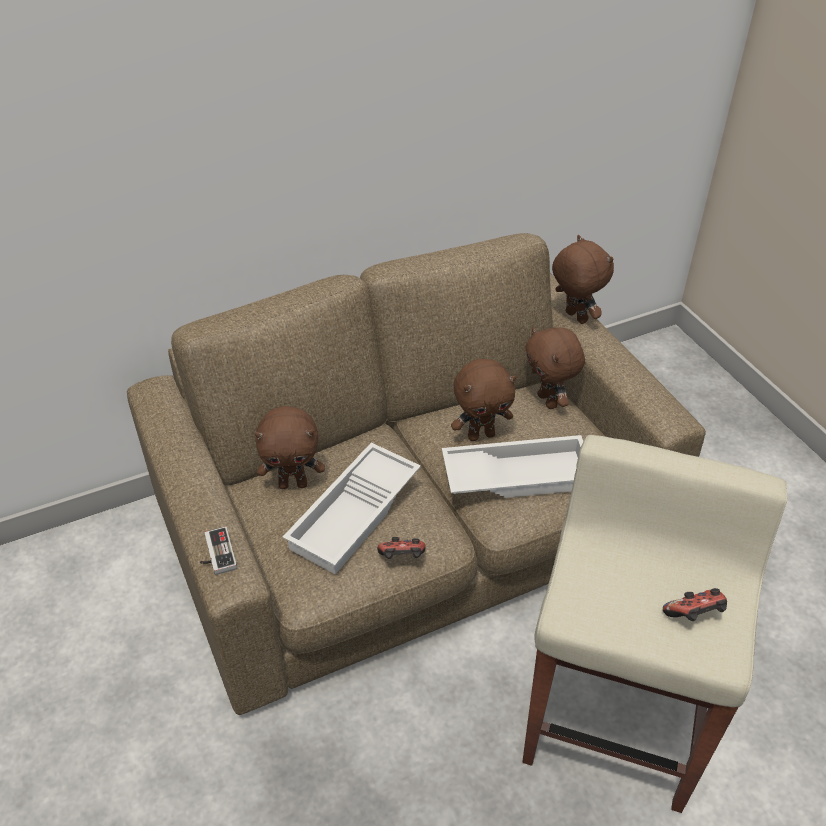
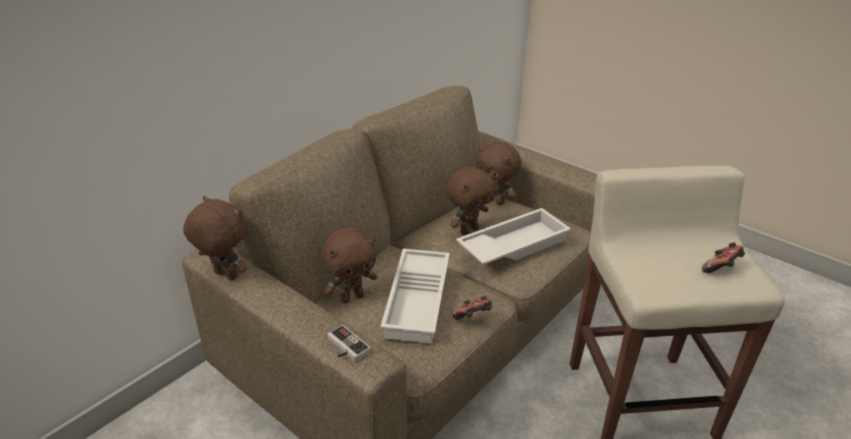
camera: 25 degrees left, 10 degrees down
brown plush toy [552,235,614,324] -> brown plush toy moved to [183,196,247,281]

